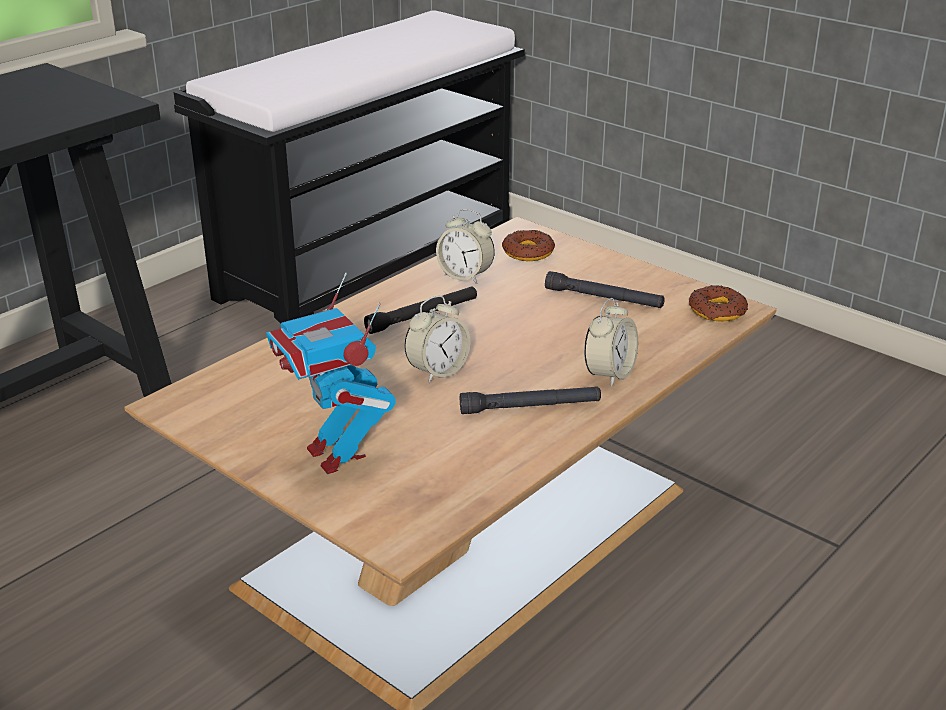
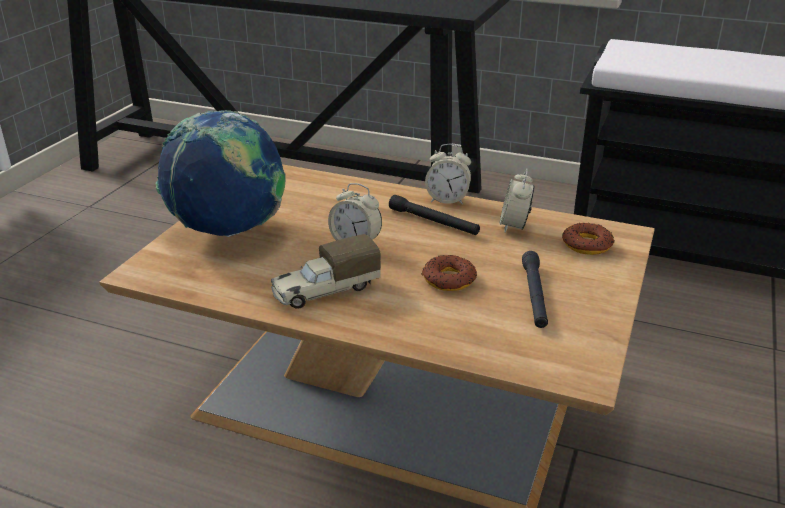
camera: 70 degrees right, 0 degrees up
toy robot [266,273,396,474] -> globe [156,110,285,237]
black flashlight [460,386,601,414] -> toy truck [271,234,381,309]
alarm clock [584,298,638,387] -> alarm clock moved to [425,144,471,204]
donut [689,285,748,322] -> donut moved to [421,255,477,291]

